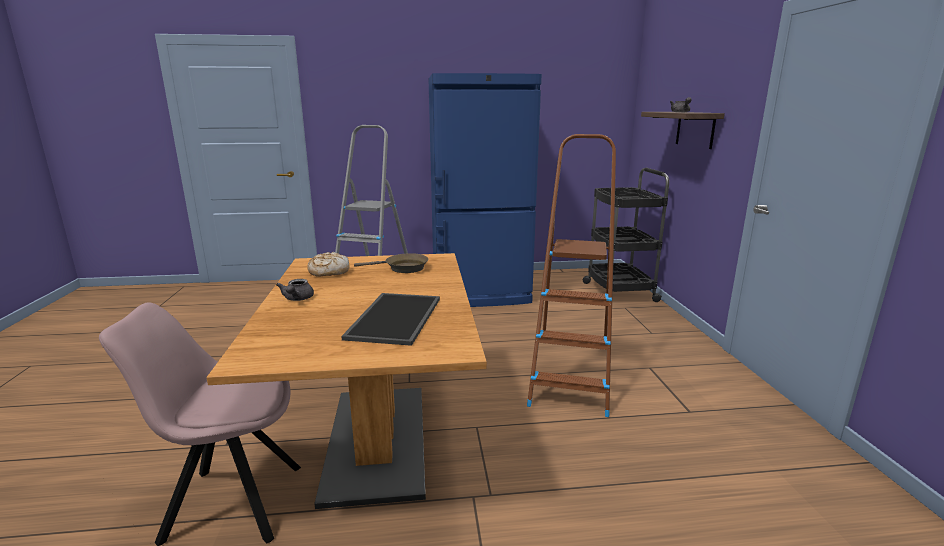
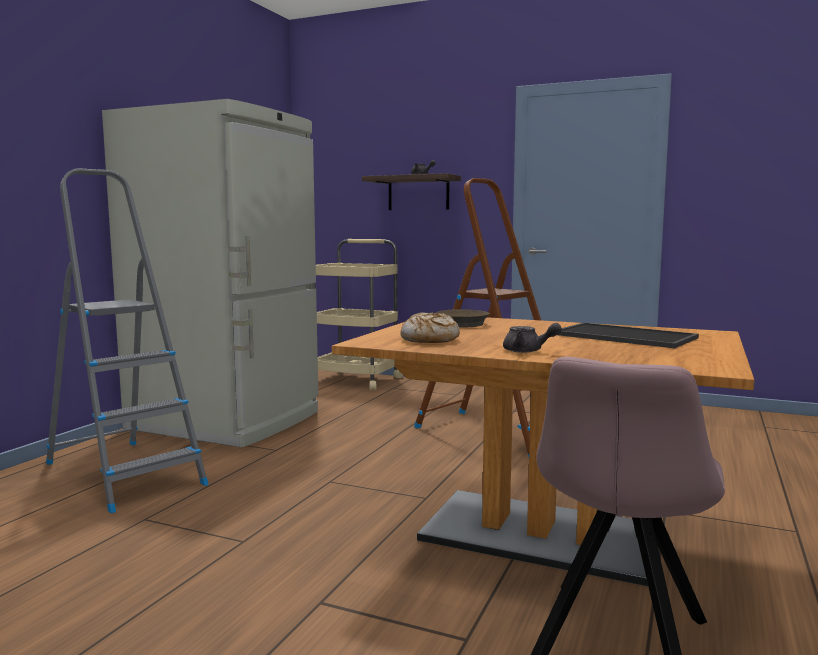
camera: 60 degrees left, 10 degrees down
blue fridge [428,73,542,307] -> white fridge [102,99,318,447]
black cart [583,168,669,302] -> beige cart [313,239,403,391]

